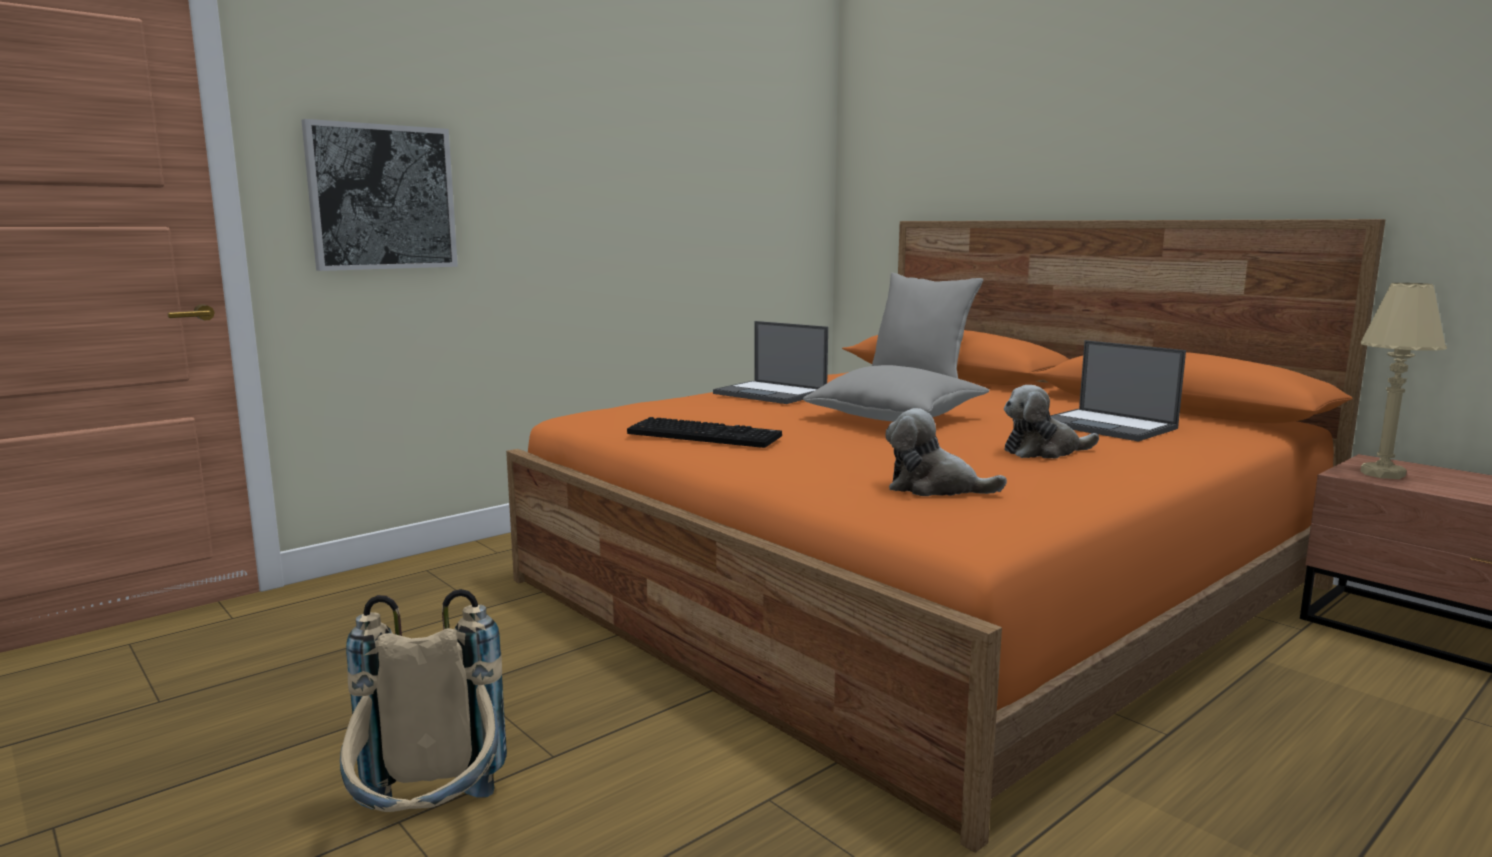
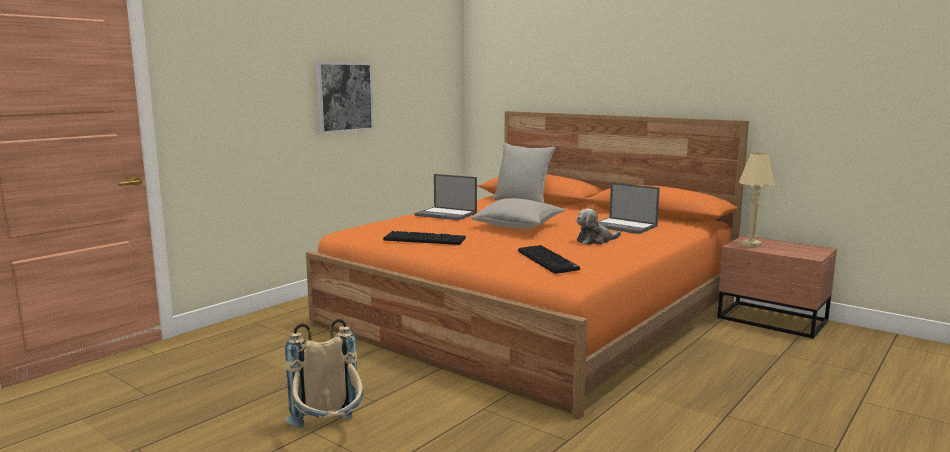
camera: 10 degrees left, 0 degrees up
picture [301,119,458,271] -> picture moved to [315,62,374,134]
plush toy [885,408,1007,496] -> keyboard [518,245,580,274]

